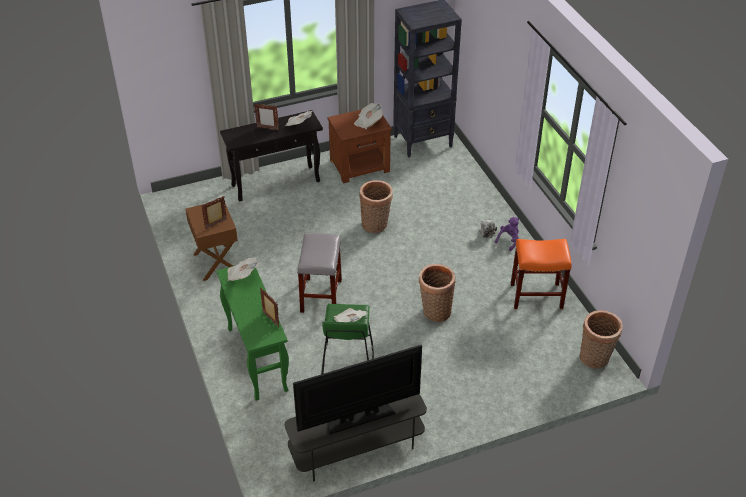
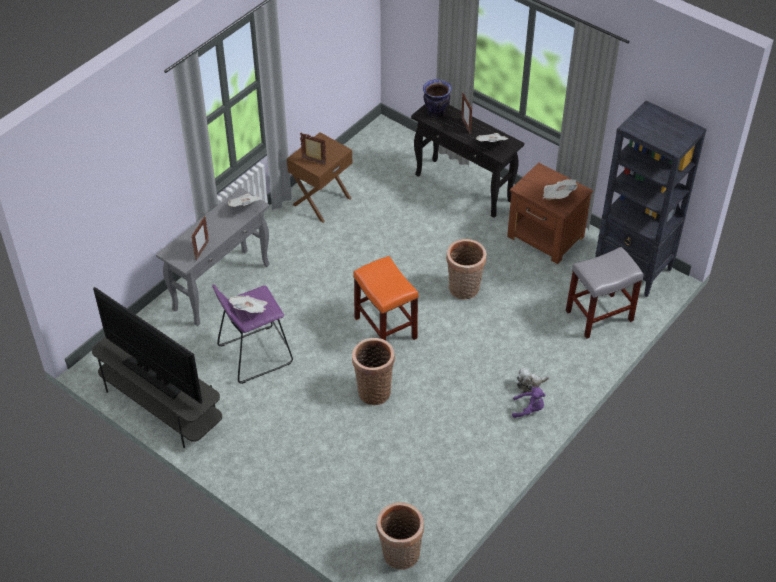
camera: 60 degrees right, 5 degrees up
green console table [216,266,289,401] -> grey console table [156,187,270,326]
grey stool [297,233,342,313] -> grey stool moved to [566,247,643,339]
green stool [321,304,374,374] -> purple stool [212,285,293,384]
orange stool [511,239,572,309] -> orange stool moved to [353,256,419,340]
none -> vase [423,79,452,117]

